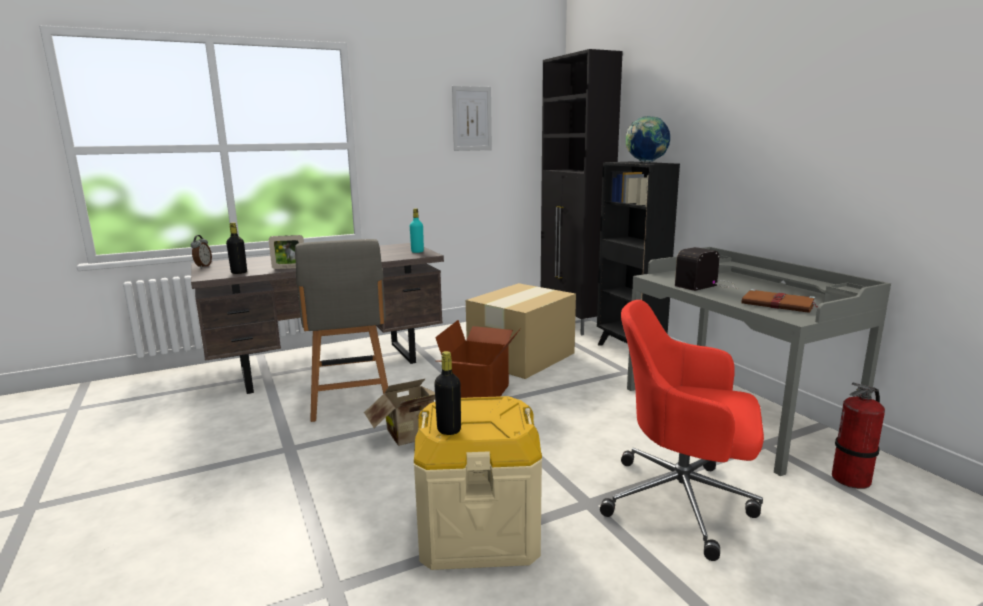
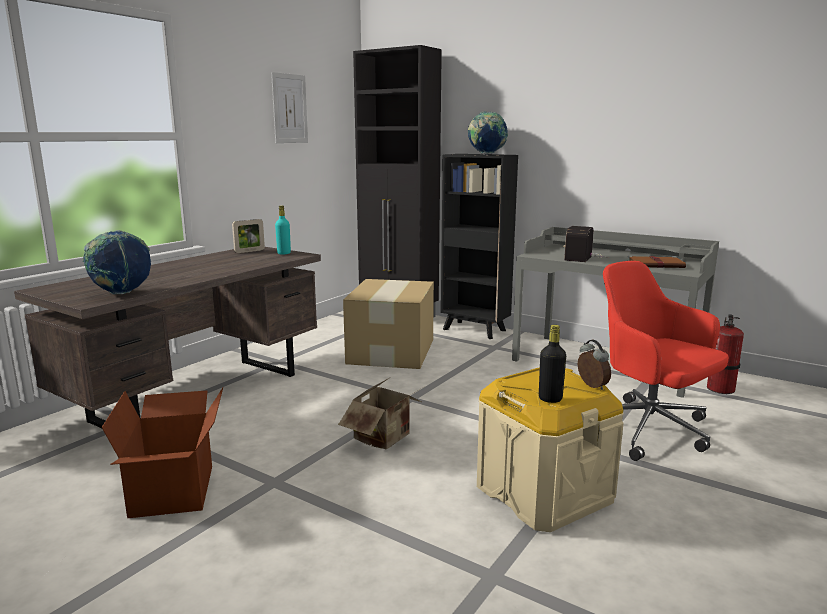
camera: 30 degrees left, 0 degrees up
alarm clock [191,235,212,268] -> alarm clock moved to [578,340,611,390]
black bottle [226,222,247,274] -> globe [83,230,151,294]
picture frame [269,235,304,269] -> picture frame moved to [232,219,265,253]
grey chair [295,239,388,422] -> none
cardboard box [435,320,521,398] -> cardboard box moved to [102,388,223,518]
red office chair [600,300,764,561] -> red office chair turned 60 degrees clockwise [603,261,729,461]

